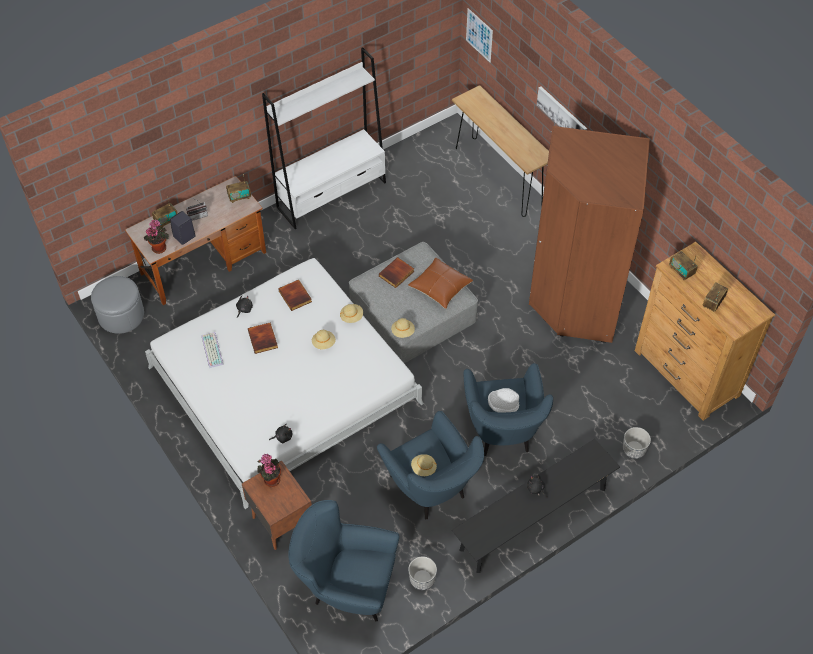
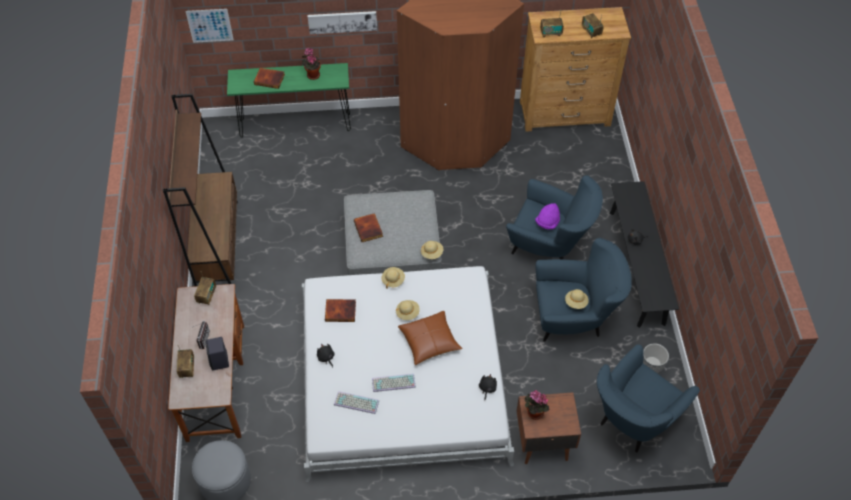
camera: 60 degrees left, 0 degrees up
potted plant [144,219,169,254] -> potted plant moved to [302,48,321,80]
book [248,322,278,354] -> book moved to [254,68,285,89]
white bookcase [262,47,386,229] -> brown bookcase [163,94,238,286]
brown pillow [408,258,473,309] -> brown pillow moved to [398,311,463,365]
brown console table [452,85,549,217] -> green console table [227,63,351,138]
white hat [488,388,519,412] -> purple hat [535,203,560,230]
planter [623,427,651,459] -> none
none -> keyboard [372,374,416,392]

